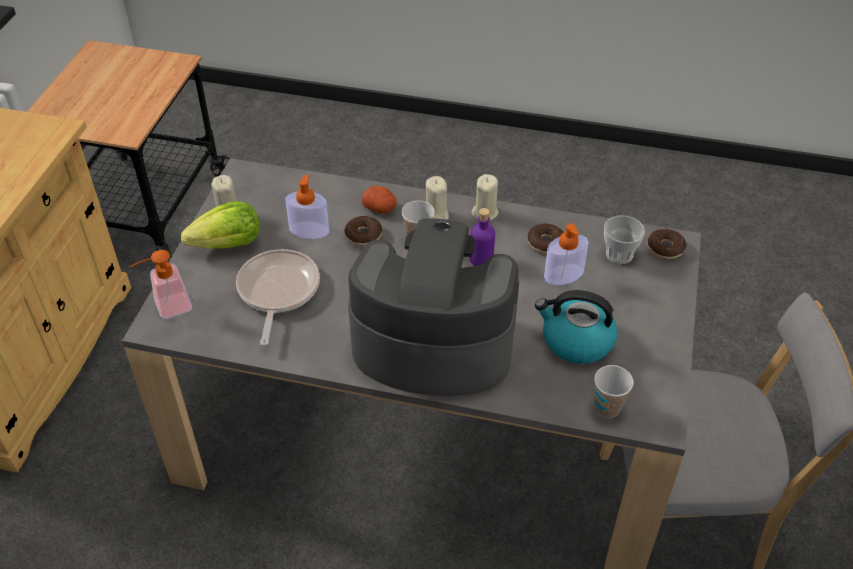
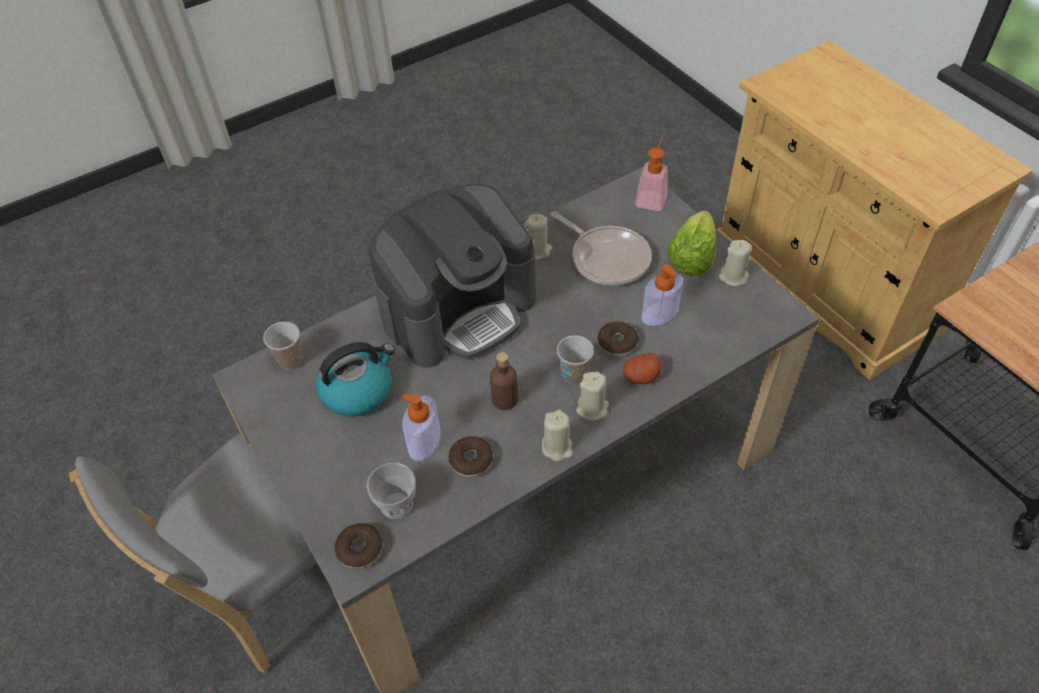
camera: 135 degrees right, 5 degrees up
purple bottle [469,208,495,266] -> brown bottle [490,352,518,410]
none -> beige candle [524,214,552,259]

